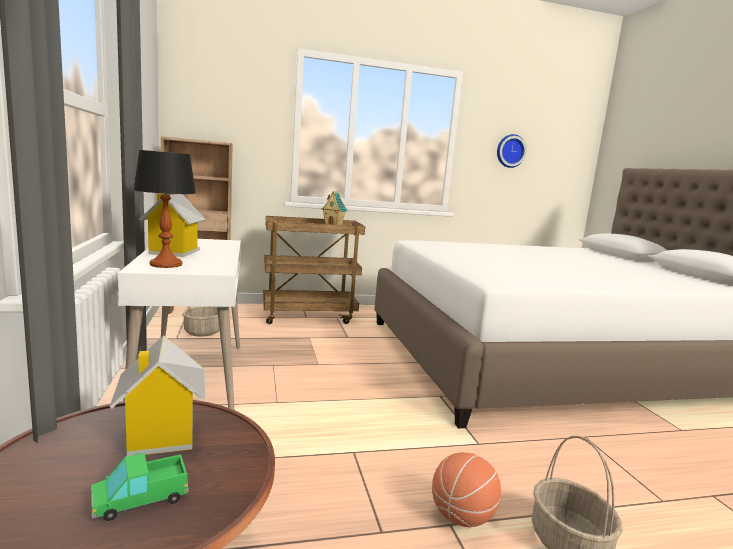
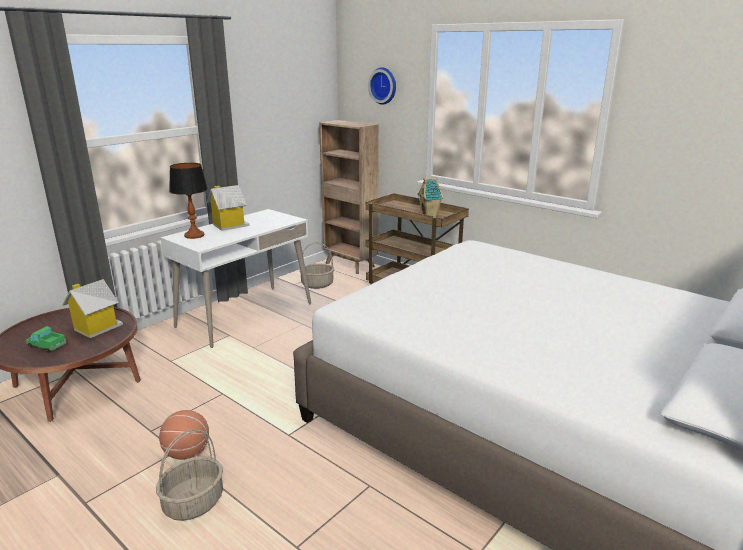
camera: 55 degrees right, 10 degrees up
wall clock [497,134,527,168] -> wall clock moved to [368,67,396,105]

